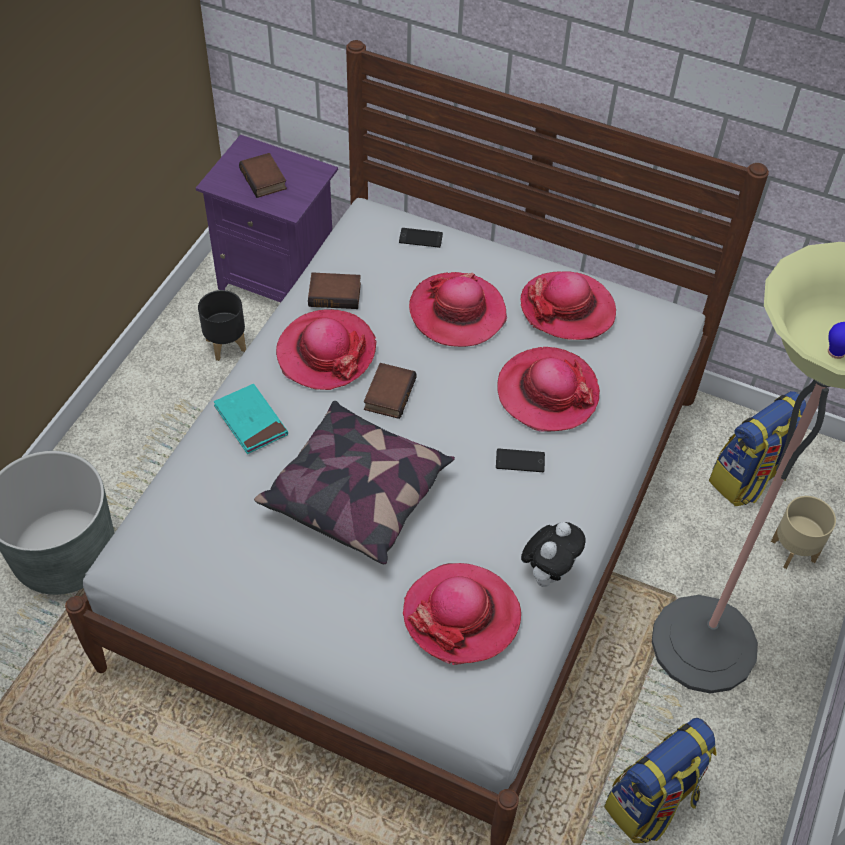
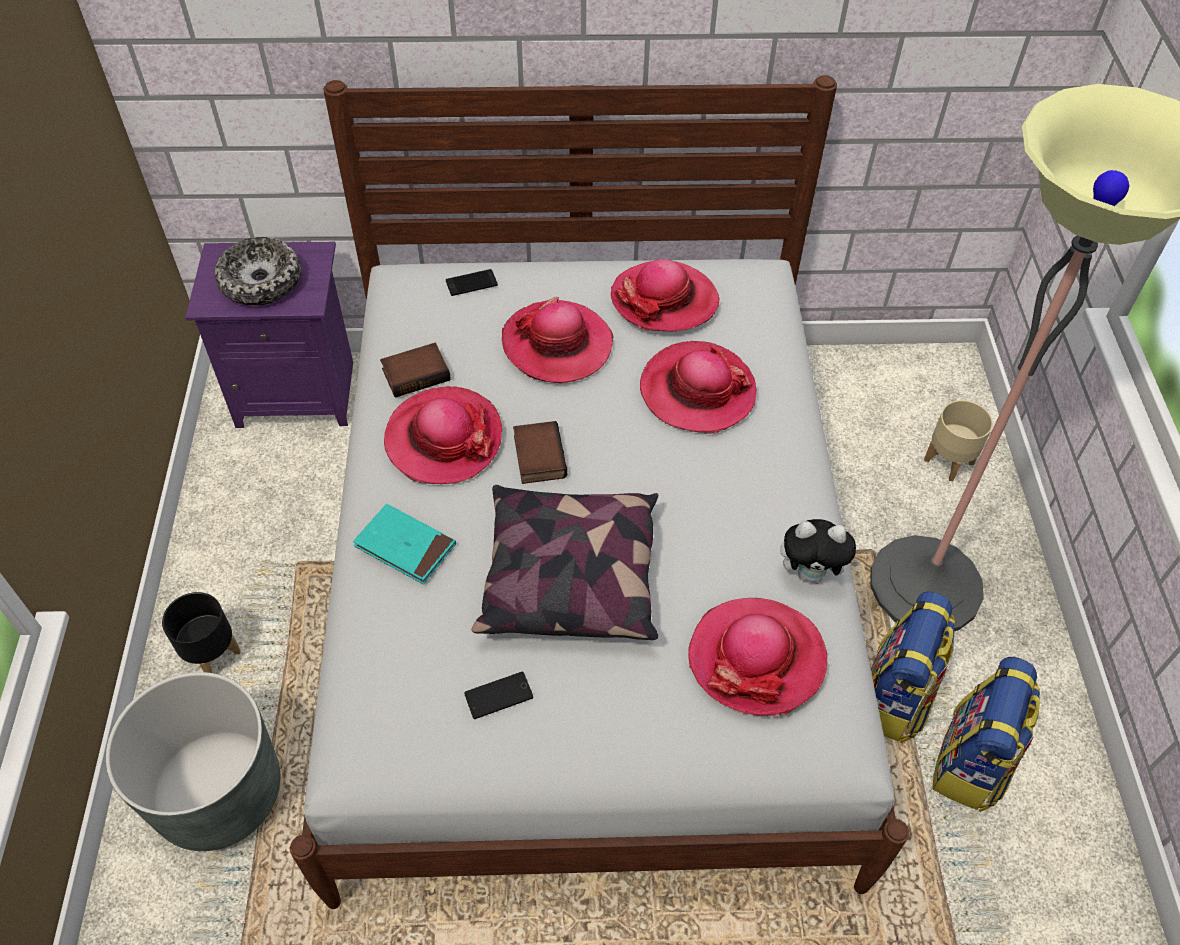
camera: 25 degrees left, 0 degrees up
black planter [198,290,246,361] -> black planter moved to [162,592,241,673]
book [239,153,287,198] -> bowl [214,237,301,306]
phone [496,449,545,472] -> phone moved to [464,672,533,719]
plush toy [521,522,585,587] -> plush toy turned 90 degrees clockwise [780,519,860,583]
backpack [709,391,806,506] -> backpack moved to [871,591,955,743]

